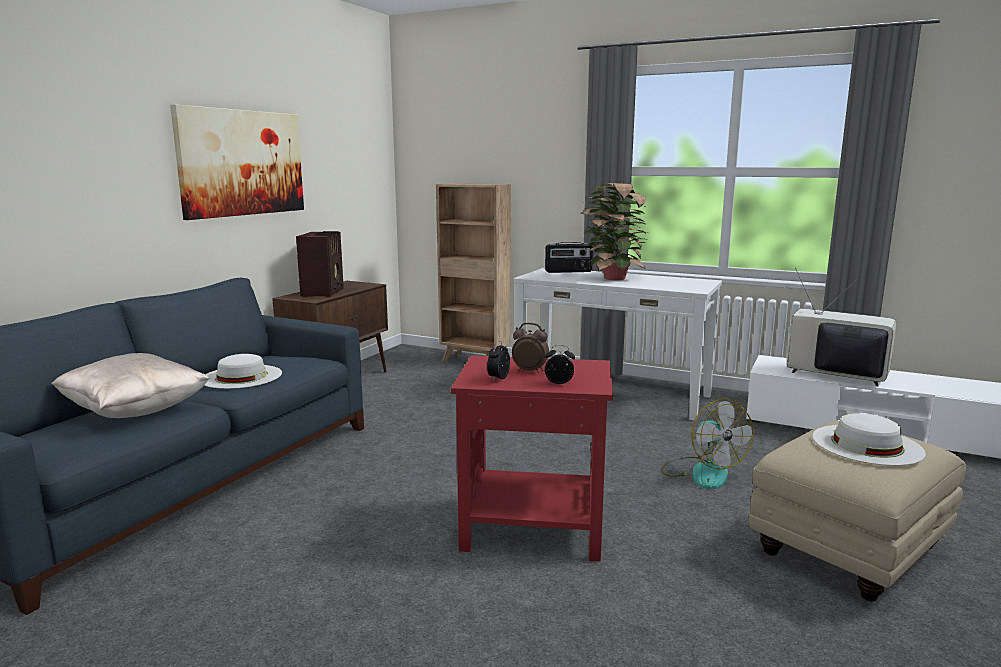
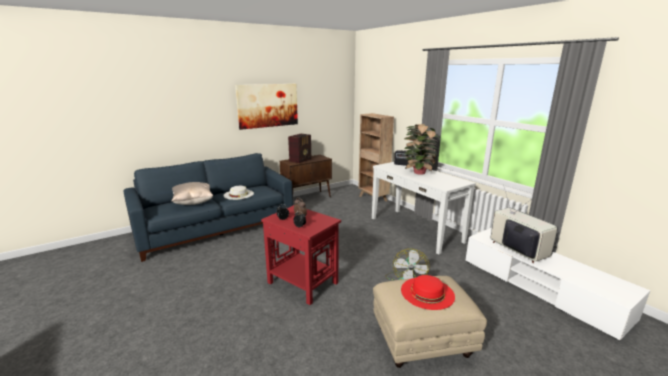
camera: 30 degrees right, 5 degrees up
white hat [812,413,926,466] -> red hat [401,275,455,310]

